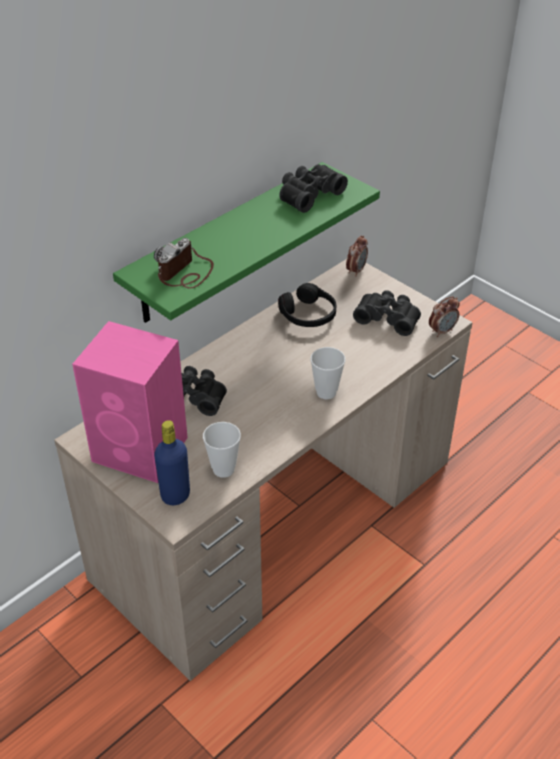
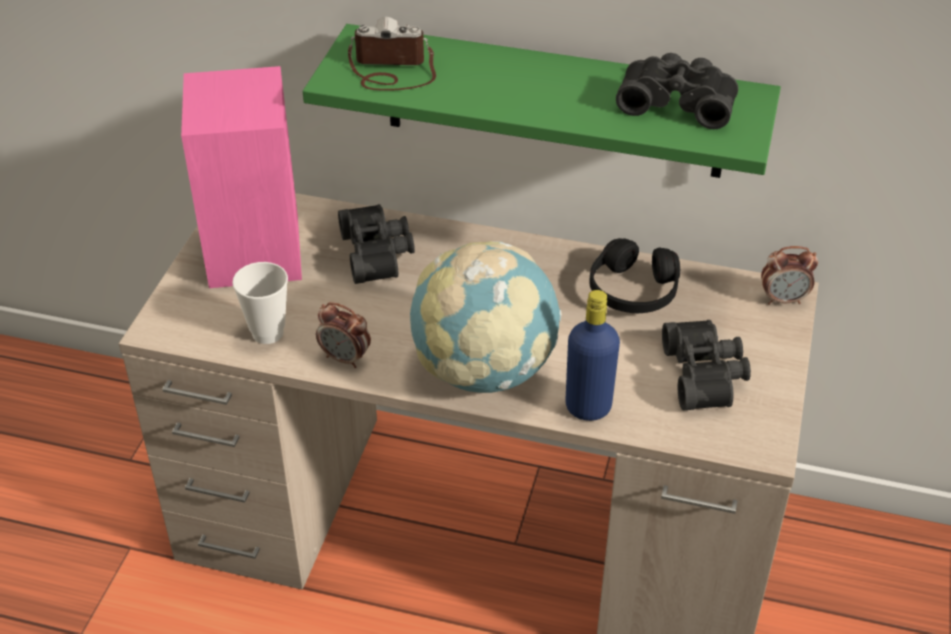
camera: 60 degrees right, 0 degrees up
blue bottle [154,420,190,505] -> blue bottle moved to [565,290,620,421]
cup [310,347,345,399] -> globe [410,241,562,393]
alarm clock [429,296,460,337] -> alarm clock moved to [316,302,371,368]

